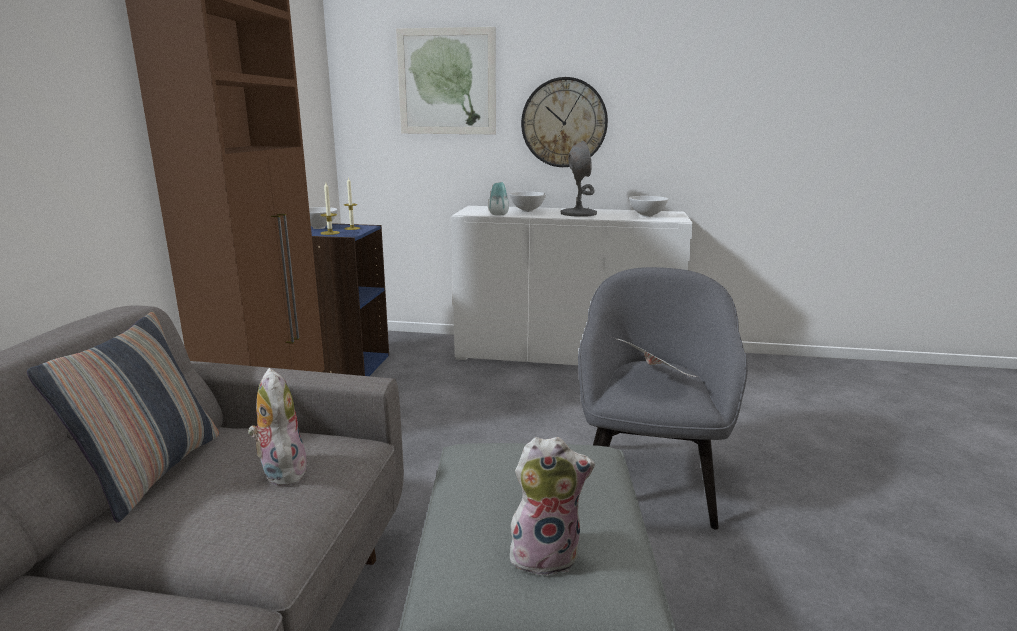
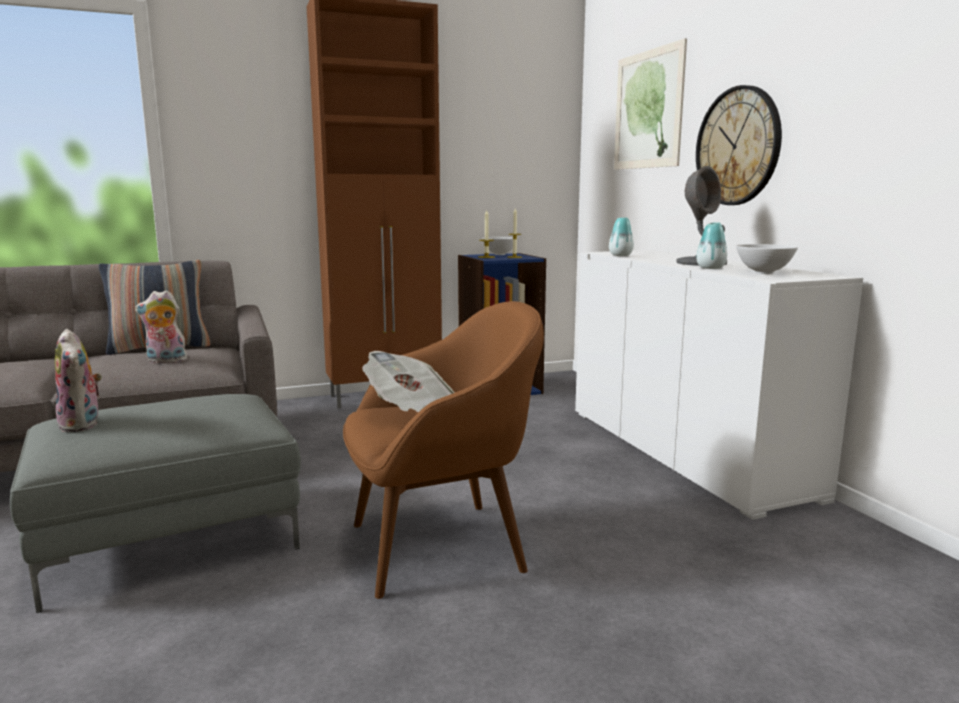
camera: 60 degrees right, 5 degrees down
plush toy [248,368,310,486] -> plush toy turned 135 degrees counterclockwise [135,290,189,364]
white bowl [510,192,546,212] -> none
grey armchair [578,267,748,530] -> brown armchair [343,301,544,599]
none -> vase [696,222,727,269]

